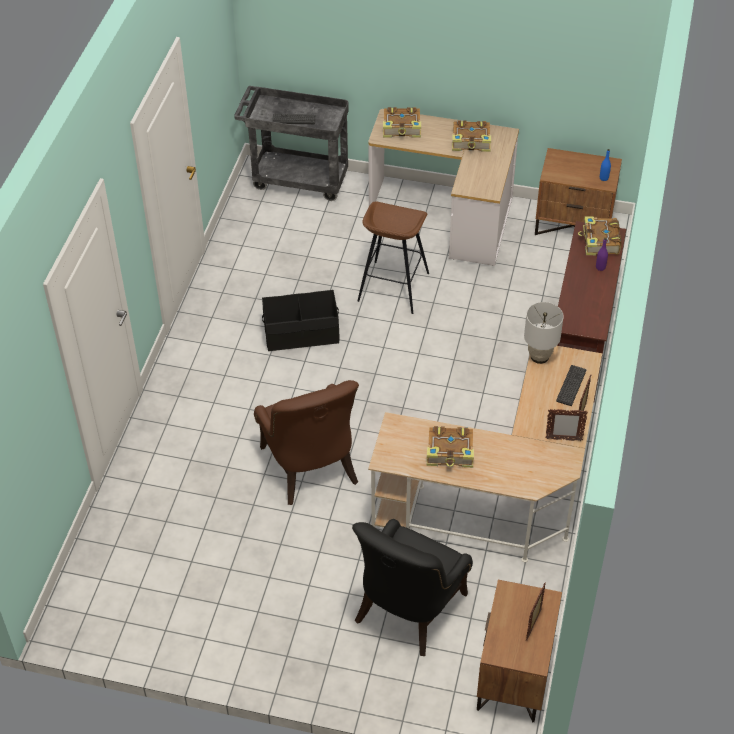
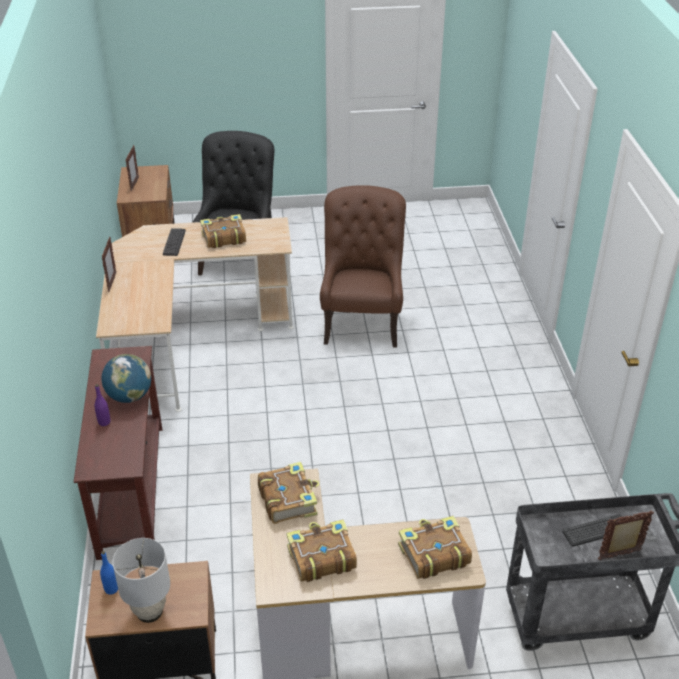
camera: 160 degrees right, 10 degrees down
brown chair [254,380,359,505] -> brown chair turned 45 degrees clockwise [320,185,406,348]
black storage box [262,290,339,351] -> none
brown stool [358,201,429,314] -> none
white table lamp [524,302,564,364] -> white table lamp moved to [113,538,170,623]
picture frame [545,409,588,441] -> picture frame moved to [598,511,654,560]
keyboard [556,365,586,406] -> keyboard moved to [163,228,186,256]
book [578,217,622,255] -> book moved to [258,462,319,524]
none -> globe [101,354,151,403]

